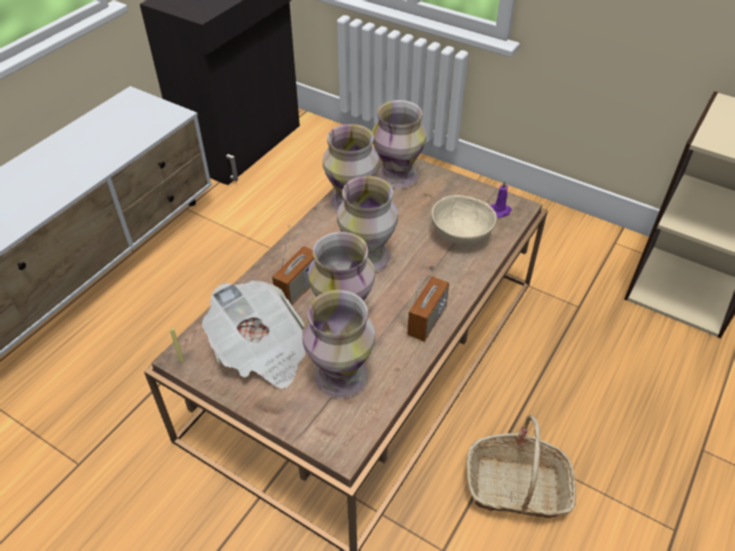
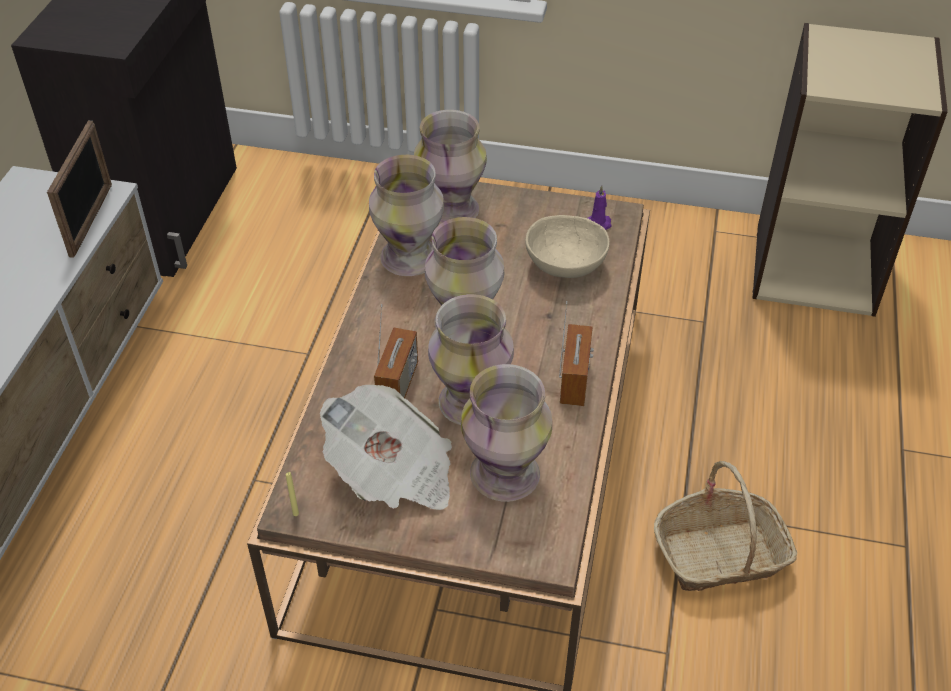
camera: 20 degrees left, 0 degrees up
none -> picture frame [47,121,112,258]

